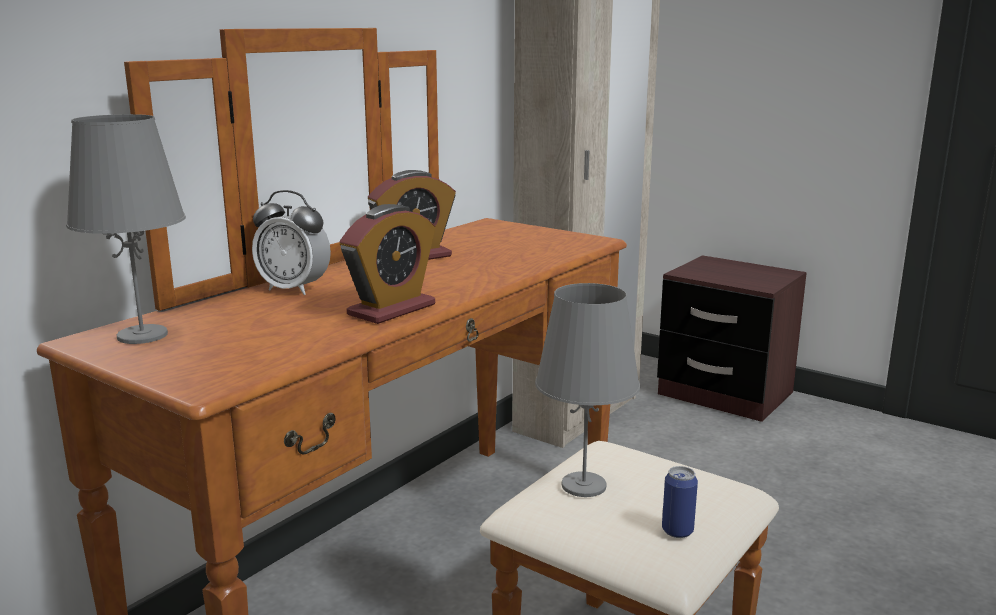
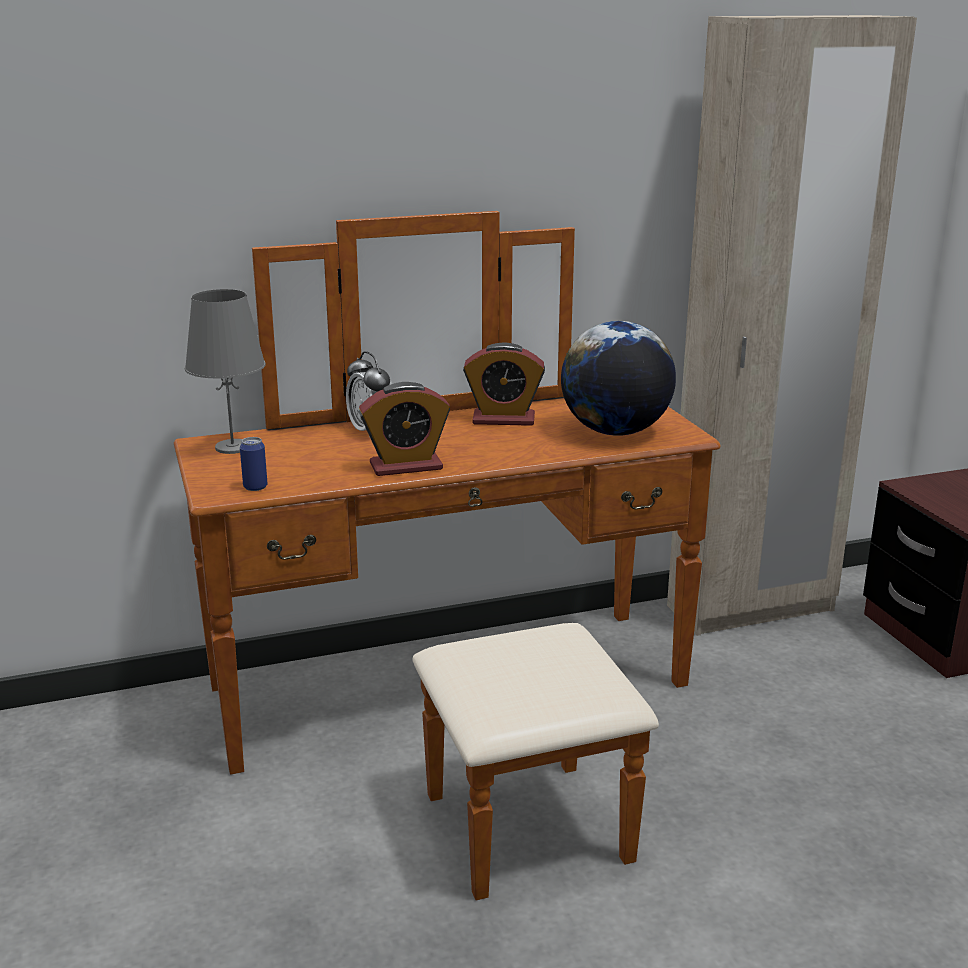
camera: 35 degrees right, 5 degrees up
grey table lamp [535,283,640,497] -> none
can [662,466,698,538] -> can moved to [240,437,268,491]
none -> globe [561,321,676,436]

